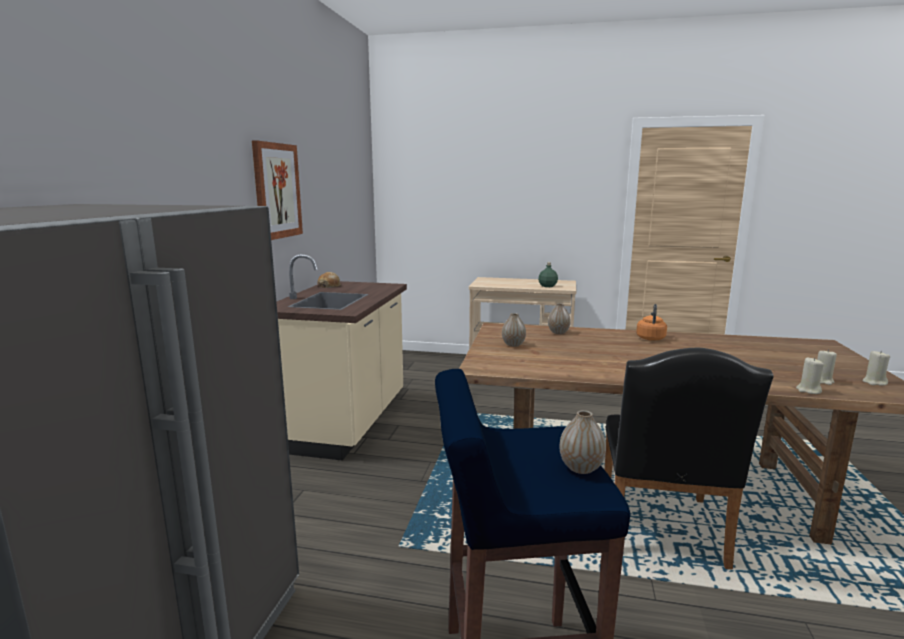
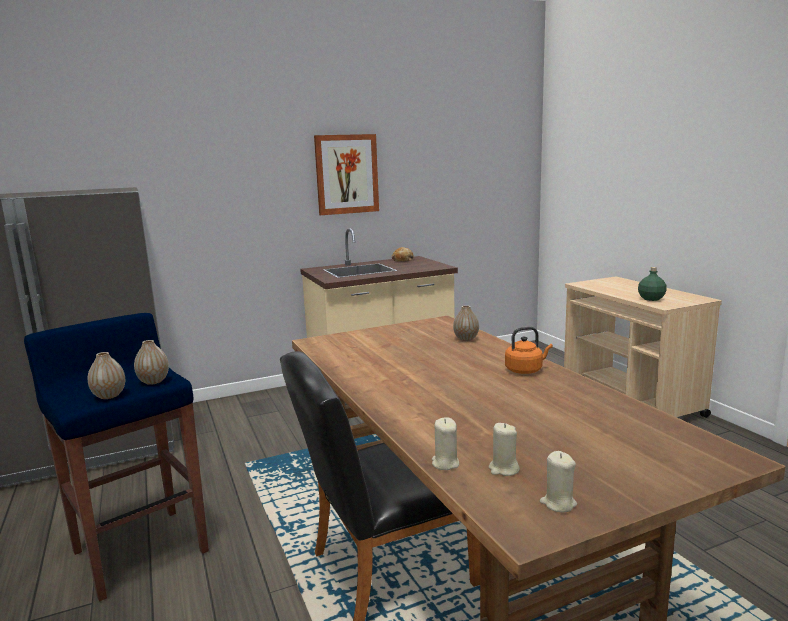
camera: 55 degrees right, 0 degrees up
vase [502,313,526,347] -> vase moved to [134,340,169,385]

